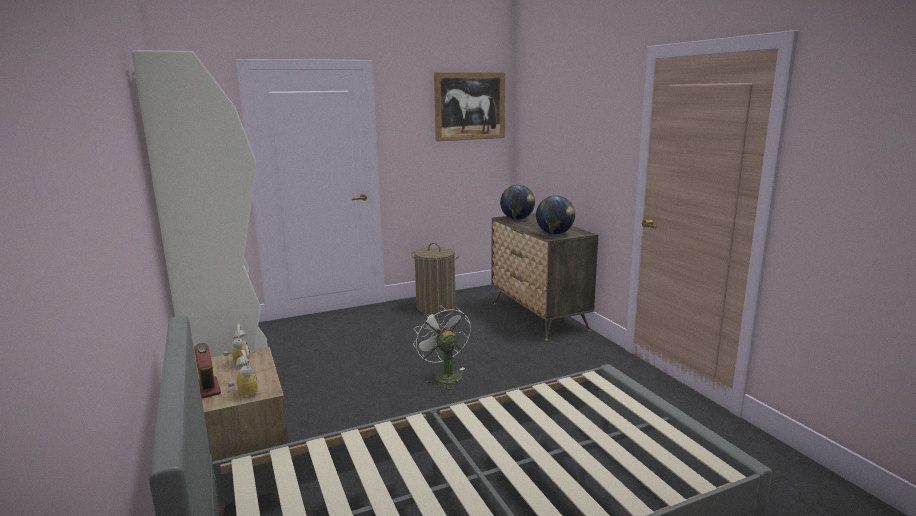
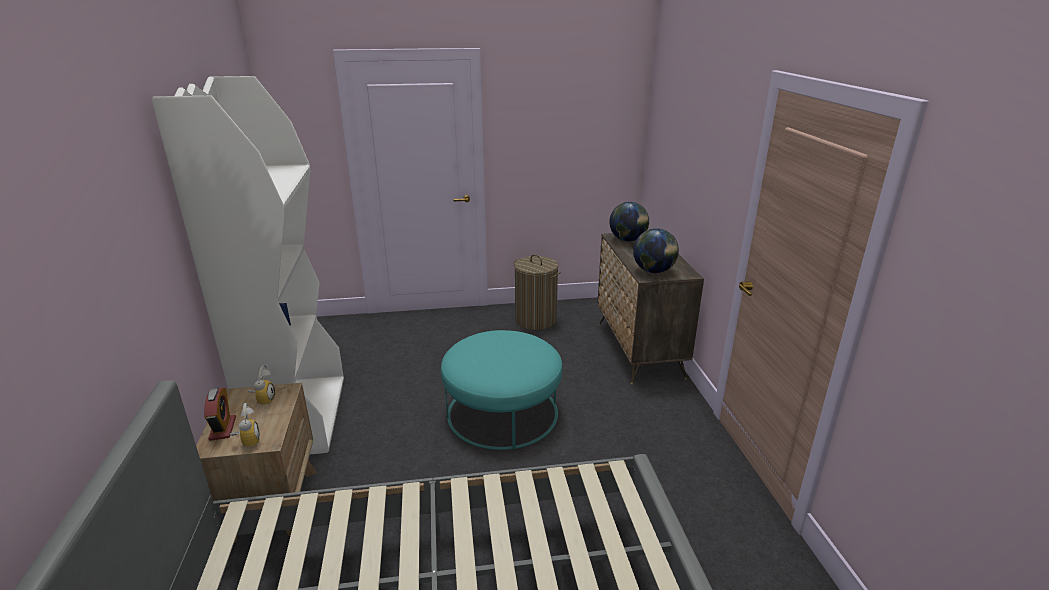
camera: 15 degrees right, 10 degrees up
white fan [413,305,471,389] -> turquoise ottoman [441,330,562,450]
picture [434,72,505,141] -> none

